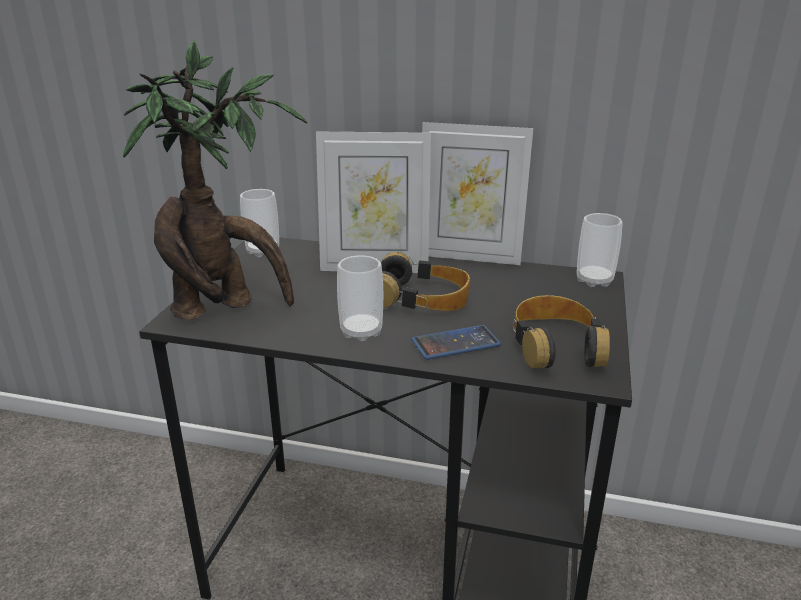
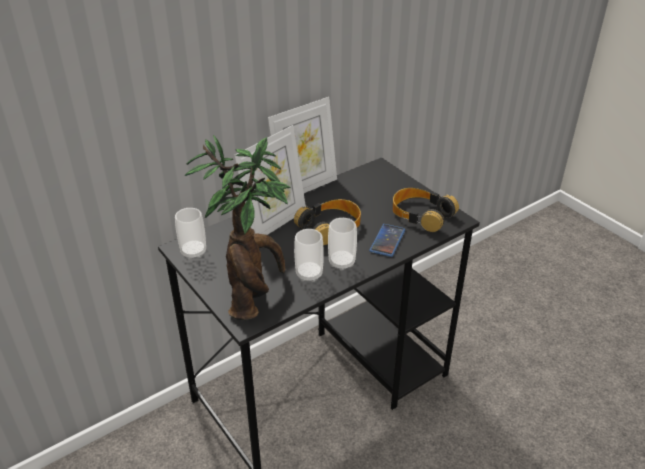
camera: 50 degrees left, 10 degrees up
cup [577,213,623,287] -> cup moved to [294,229,324,282]

